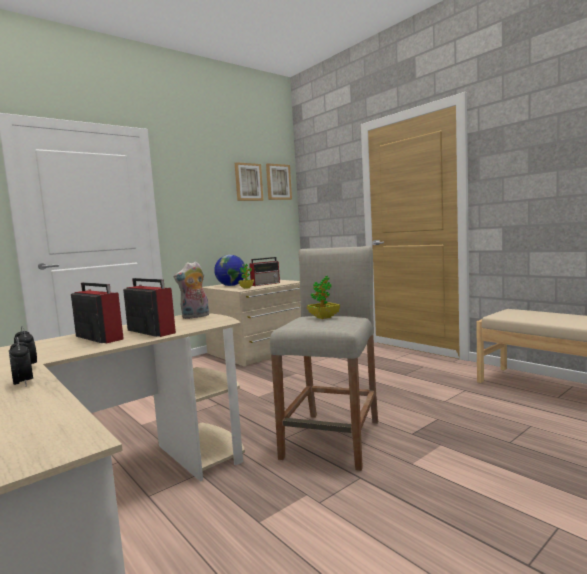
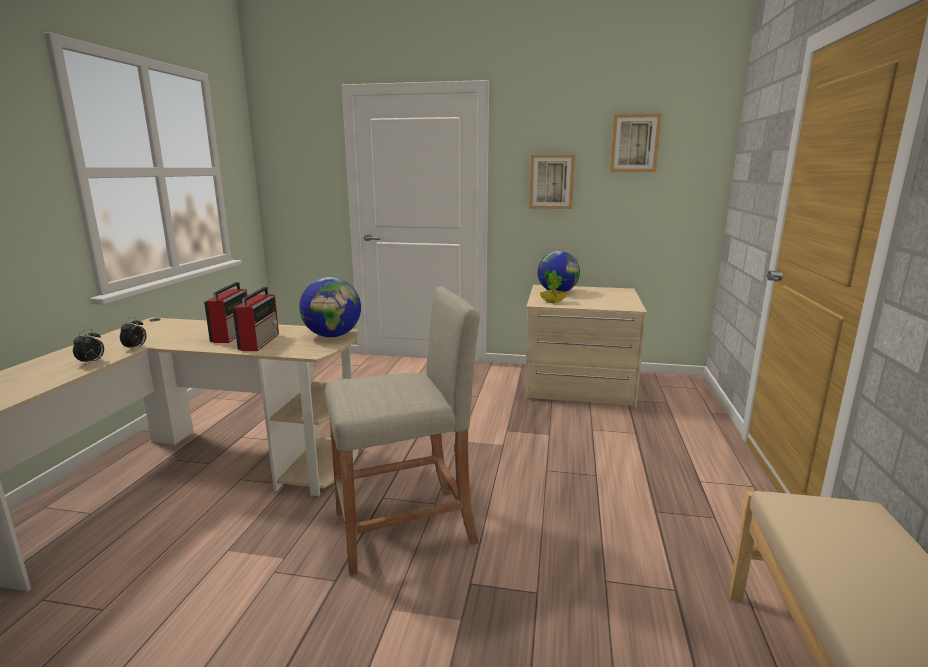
camera: 50 degrees right, 10 degrees up
plush toy [173,261,209,319] -> globe [299,277,361,337]
radio [249,257,280,286] -> none
picture [266,163,292,200] -> picture moved to [529,155,575,209]
potted plant [307,276,340,319] -> none

